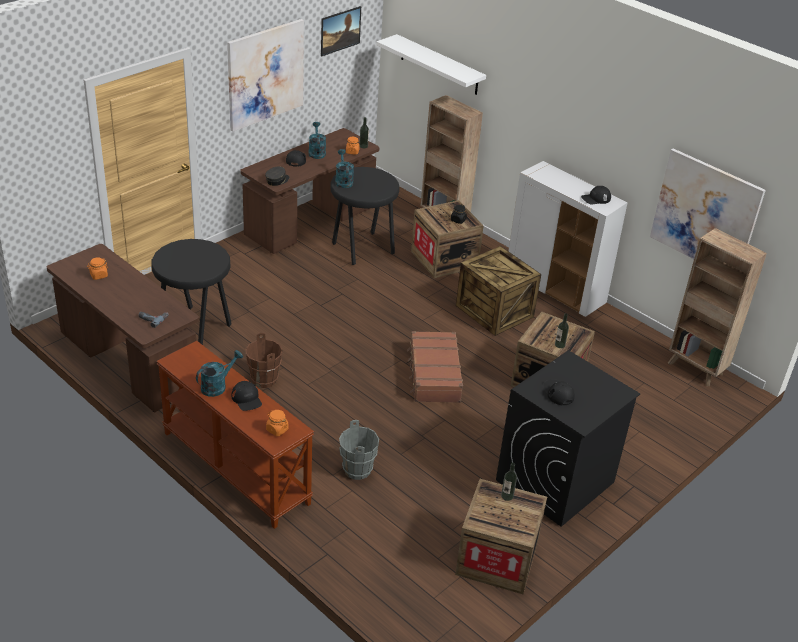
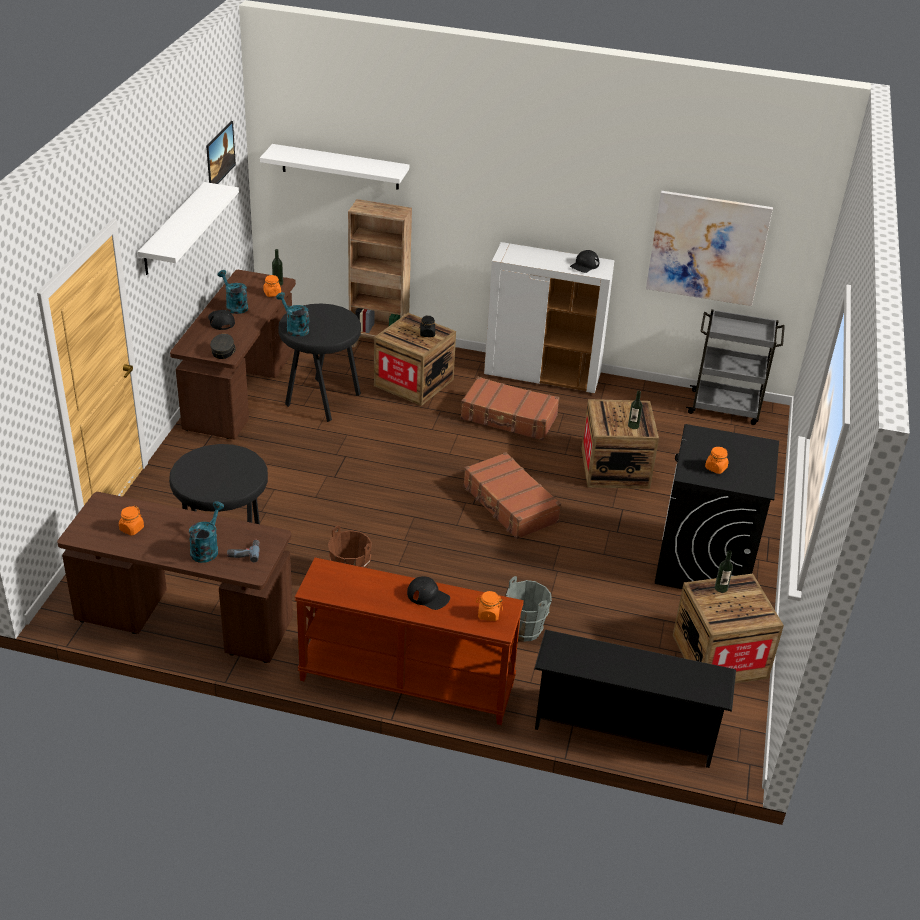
camera: 30 degrees left, 0 degrees up
turquoise watering can [196,350,243,397] -> turquoise watering can moved to [189,502,224,563]
picture [227,19,304,132] -> white shelf [138,182,239,275]
crate [456,246,541,336] -> brown suitcase [460,377,559,441]
black cap [543,379,575,406] -> orange jar [705,447,729,474]
brown bookcase [668,228,767,386] -> grey cart [686,309,785,425]
none -> black shoe rack [534,630,736,768]

